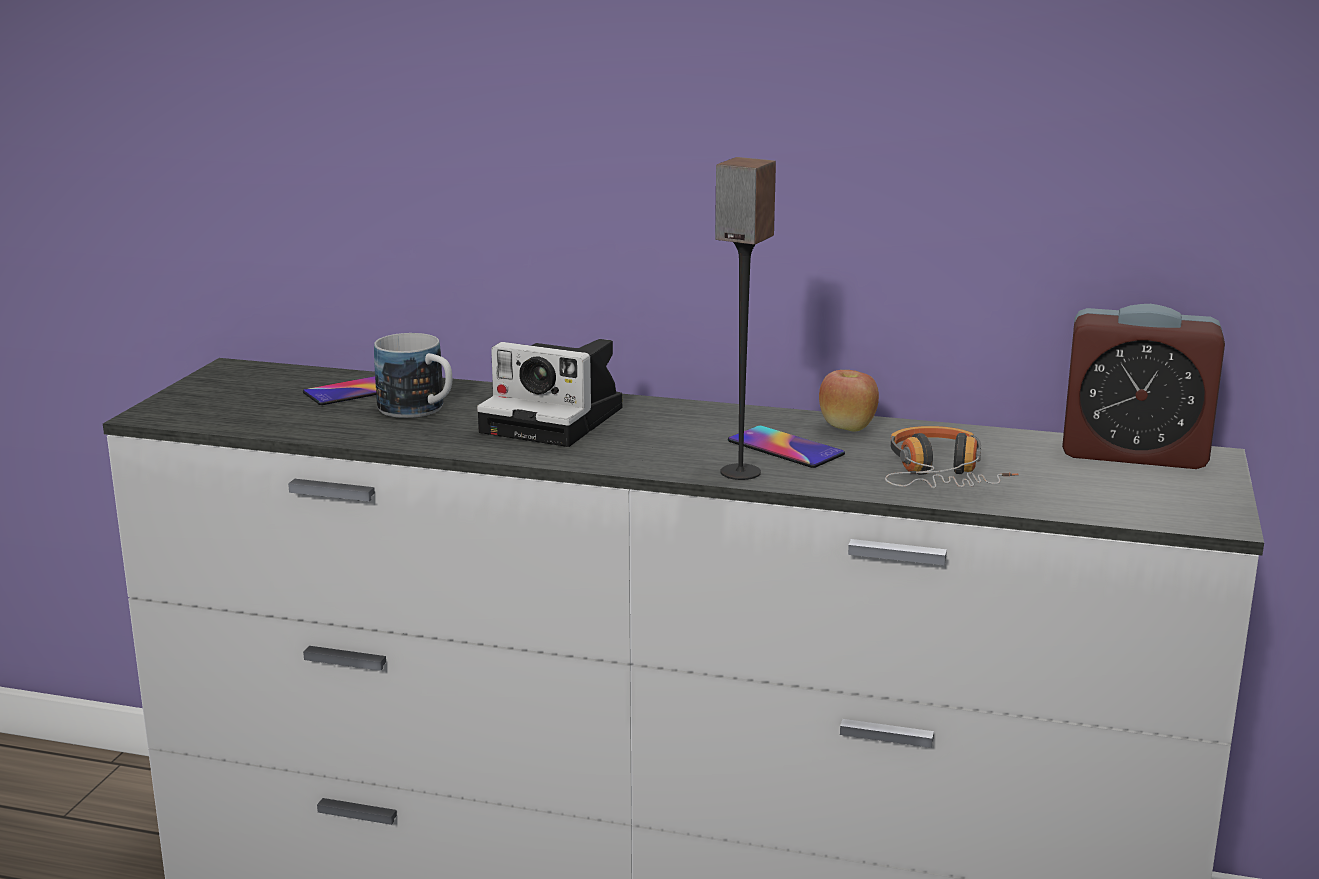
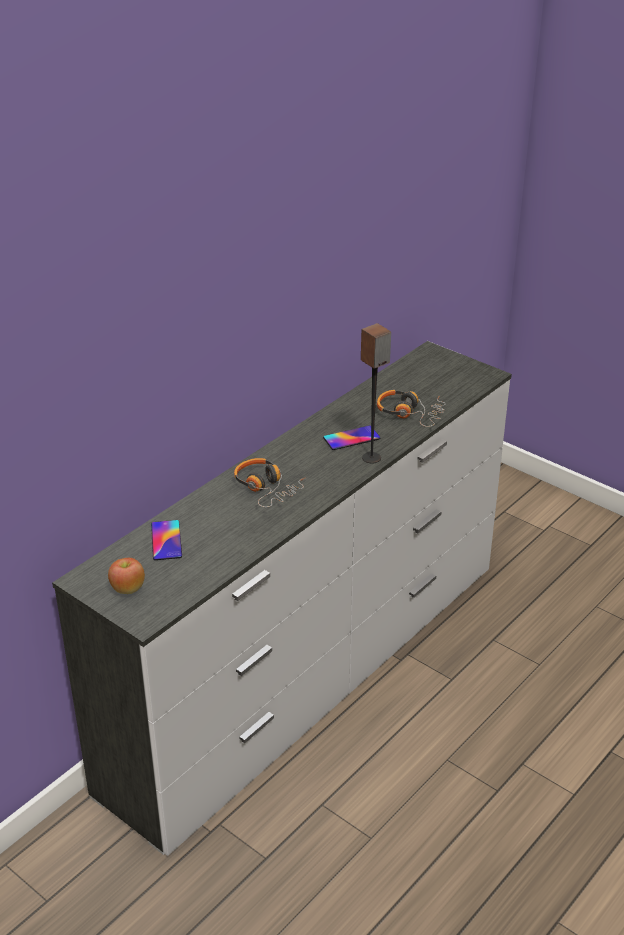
camera: 65 degrees left, 15 degrees up
mug [374,333,452,418] -> none
camera [477,339,622,447] -> headphones [234,458,306,507]
apple [819,370,879,431] -> apple moved to [108,558,145,594]
alarm clock [1062,304,1225,469] -> none

